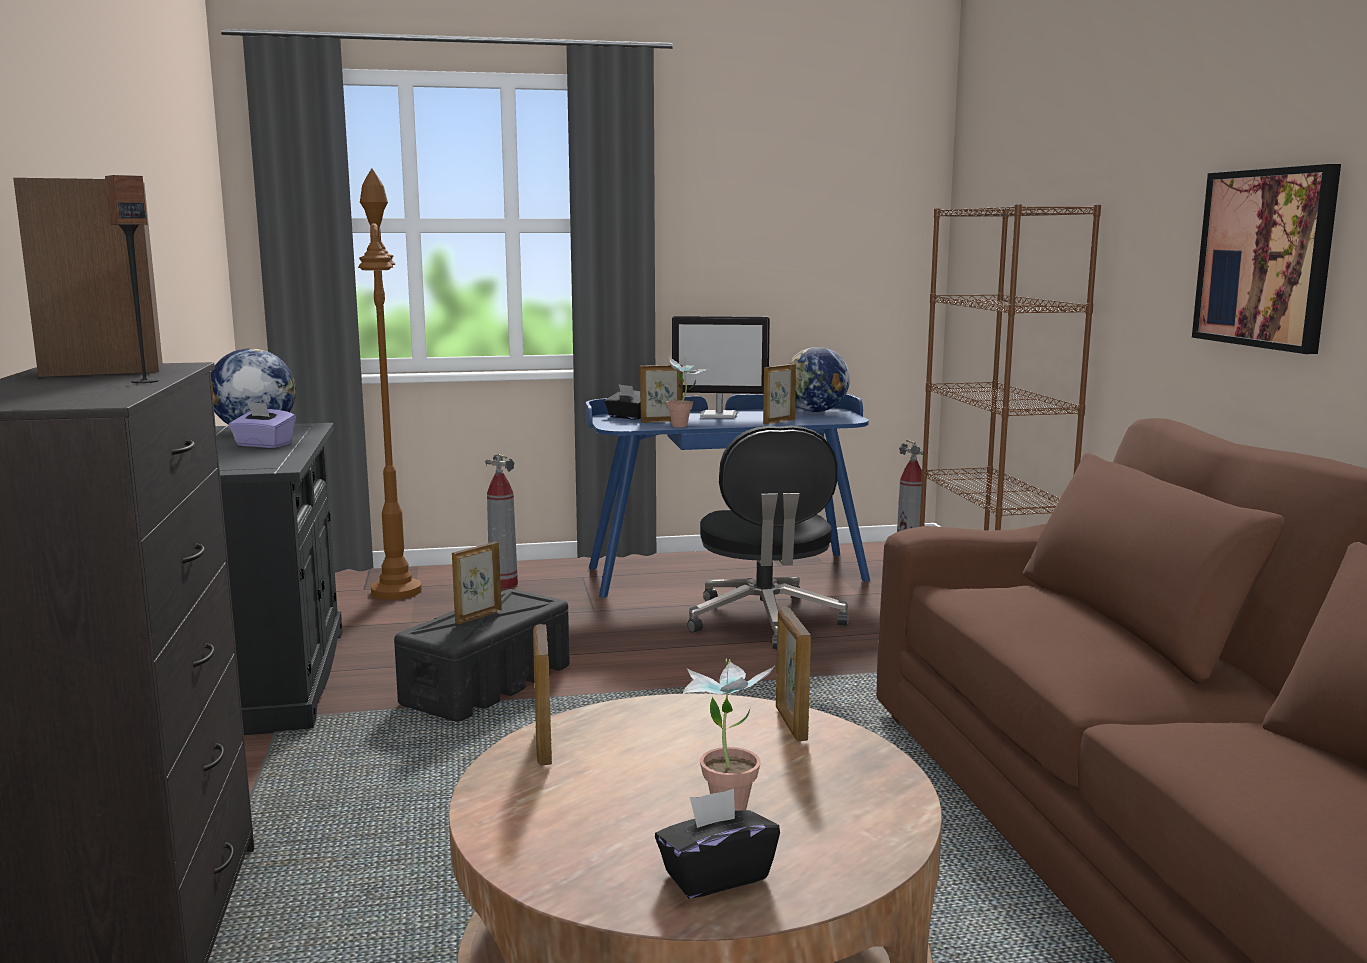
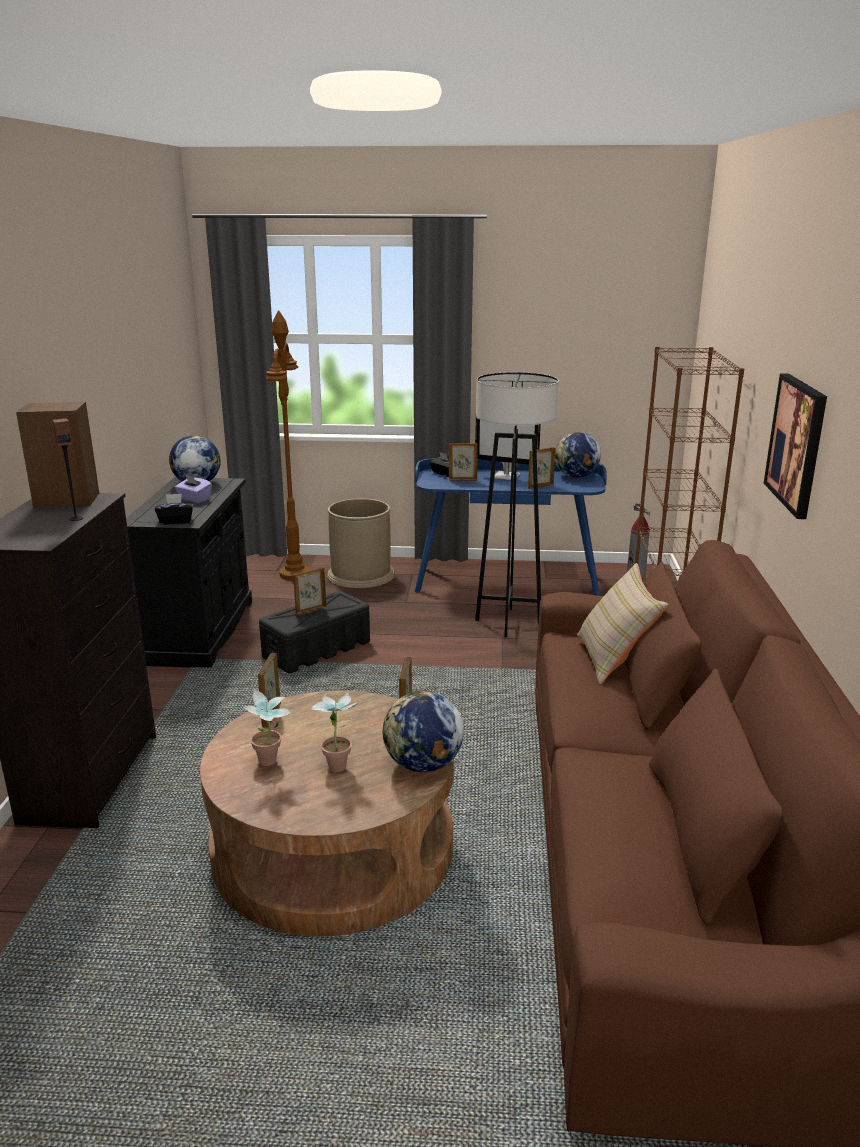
camera: 15 degrees right, 10 degrees up
fire extinguisher [485,454,518,589] -> brown trash can [327,498,395,588]
black tissue box [655,789,780,899] -> black tissue box moved to [155,493,193,525]
potted plant [666,356,708,427] -> potted plant moved to [243,688,292,766]
black office chair [688,425,849,649] -> grey floor lamp [475,372,559,637]
none -> globe [383,691,464,772]
none -> beige pillow [577,563,669,685]

